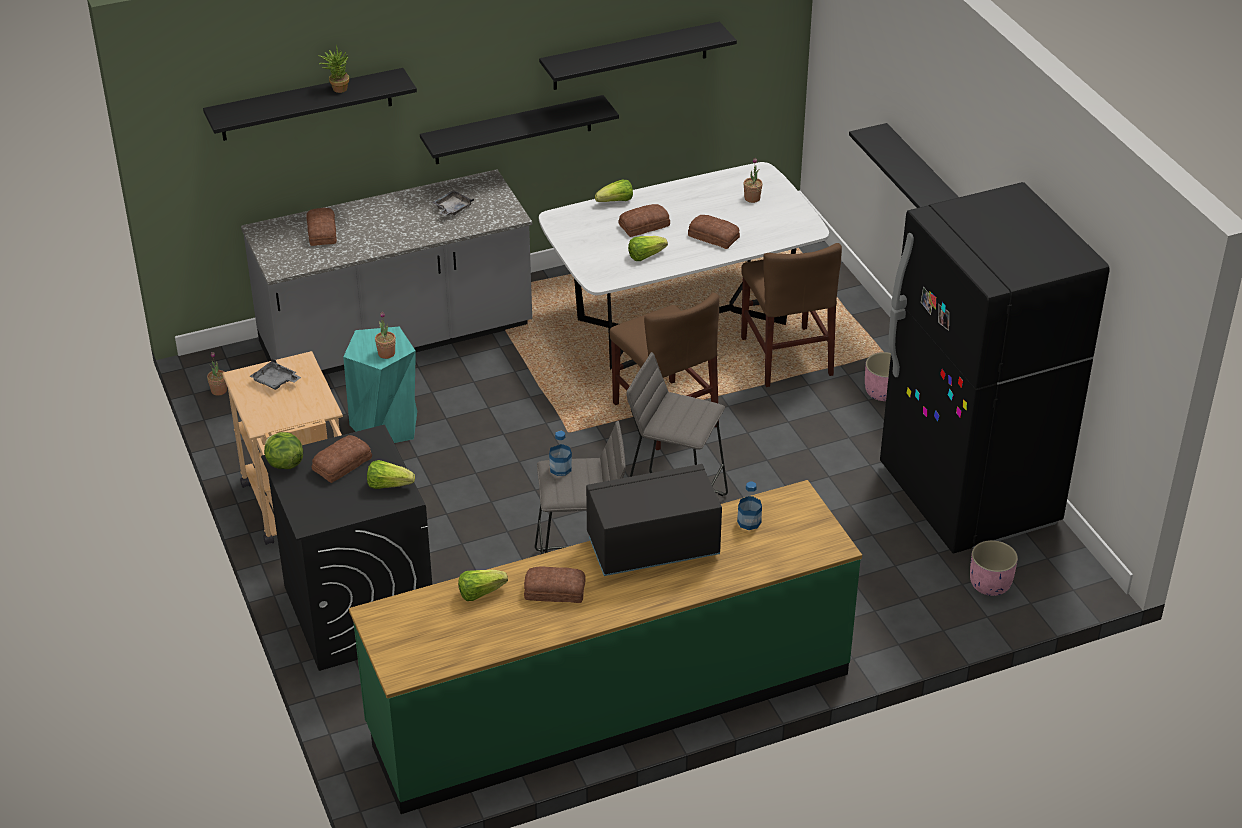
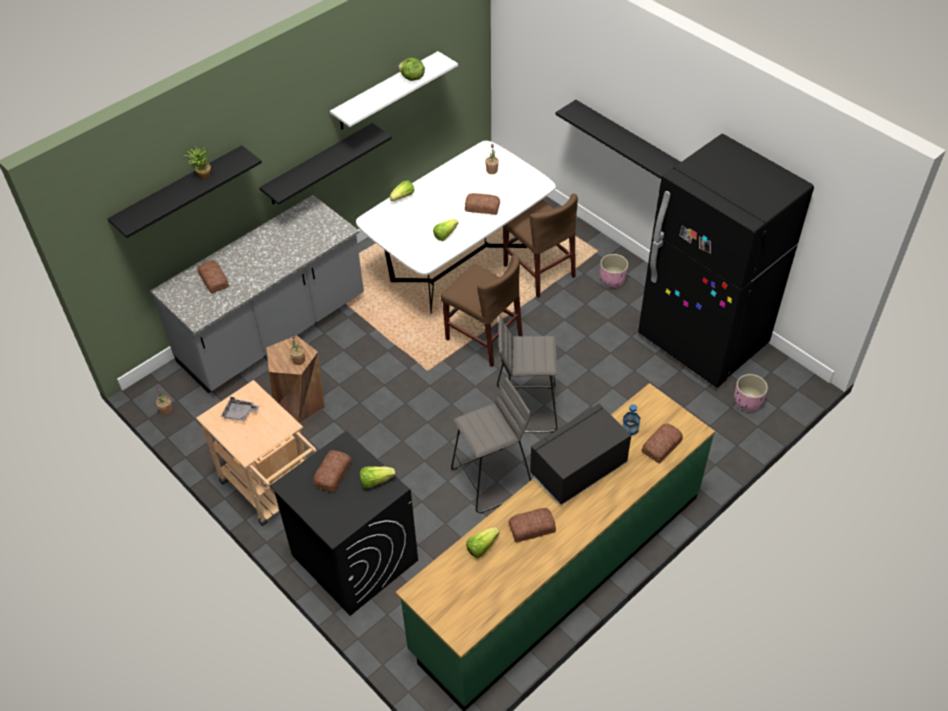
camera: 20 degrees left, 10 degrees up
lettuce [264,432,303,469] -> lettuce moved to [398,58,425,81]
turquoise stool [343,327,417,443] -> brown stool [266,335,325,423]
grey tray [432,190,474,216] -> none
black shelf [539,22,737,90] -> white shelf [330,51,458,129]
bottle [549,431,572,476] -> none
bread [619,204,670,237] -> bread moved to [641,424,683,463]

